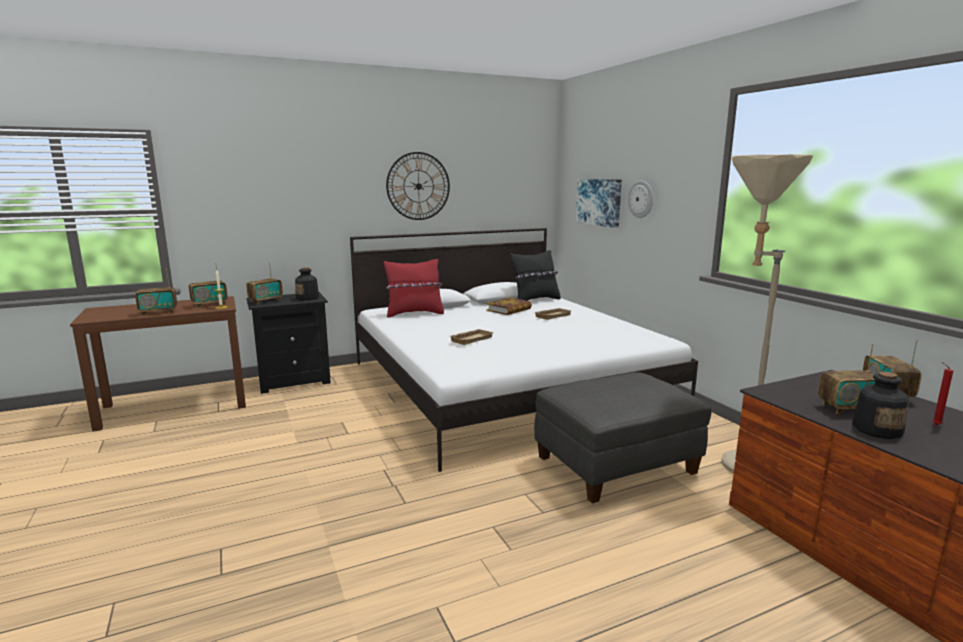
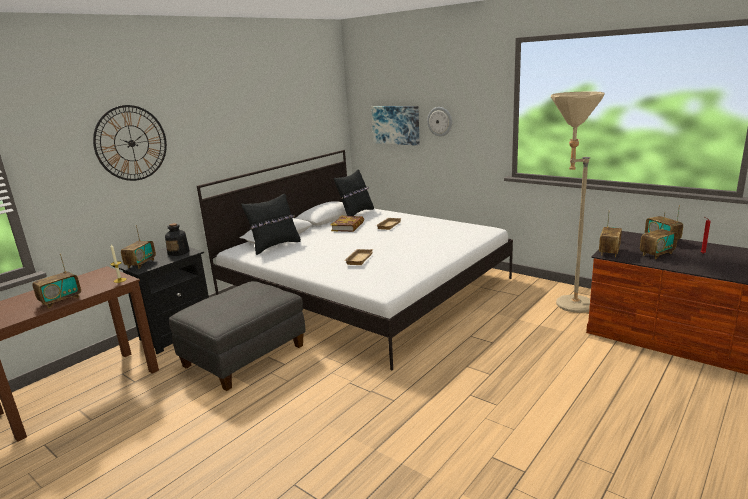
camera: 25 degrees left, 5 degrees up
radio [189,265,228,308] -> radio moved to [599,211,622,257]
red pillow [384,259,444,317] -> black pillow [242,194,301,255]
wall clock [386,152,450,220] -> wall clock moved to [93,105,167,181]
grey ottoman [534,372,712,503] -> grey ottoman moved to [169,281,306,391]
bottle [852,371,909,439] -> none

